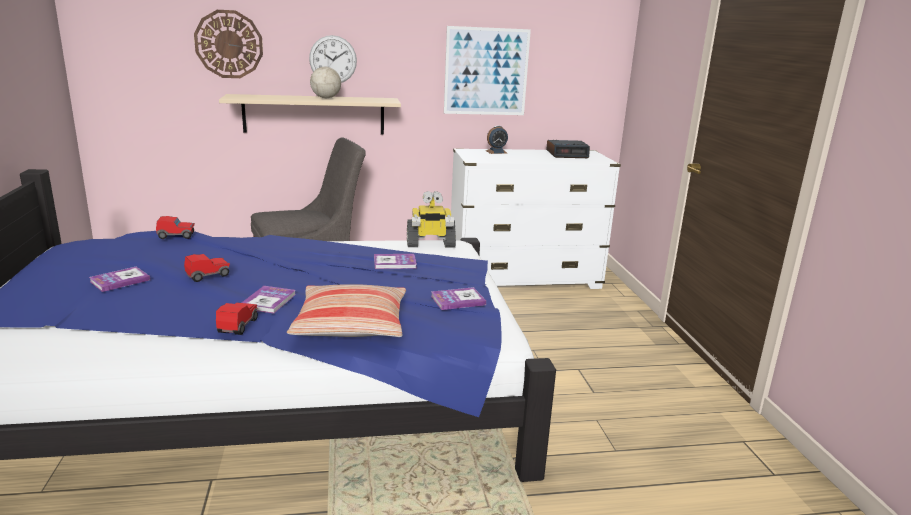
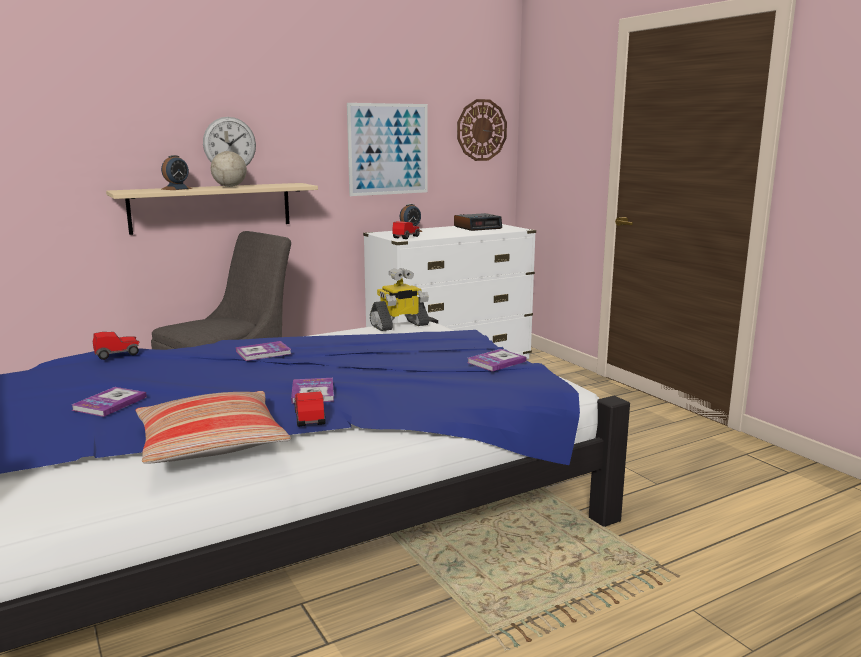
camera: 20 degrees left, 5 degrees down
toy car [184,254,230,282] -> toy car moved to [392,221,420,239]
wall clock [194,10,263,78] -> wall clock moved to [457,99,507,161]
pillow [287,284,406,337] -> pillow moved to [136,391,291,464]
book [374,254,417,269] -> book moved to [236,341,291,361]
none -> alarm clock [161,155,192,190]

